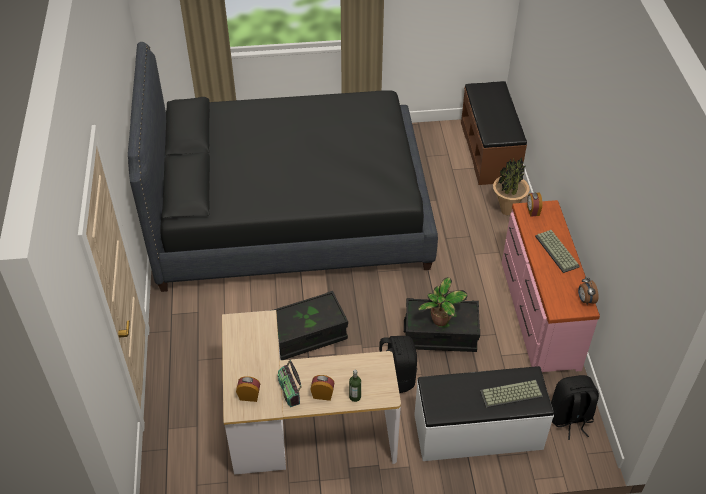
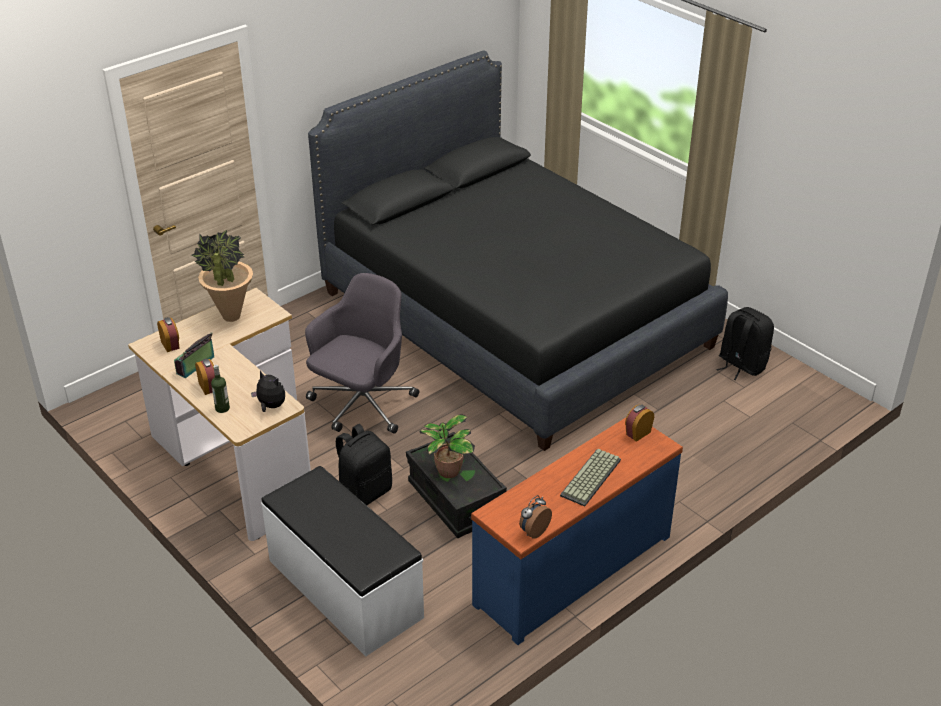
camera: 55 degrees right, 10 degrees down
black storage box [269,291,348,360] -> grey office chair [305,273,419,434]
brown bench [461,81,527,185] -> none
keyboard [480,380,543,408] -> none
potted plant [493,158,530,215] -> potted plant moved to [191,230,253,322]
pink dresser [502,200,600,372] -> blue dresser [471,418,683,645]
black backpack [551,375,599,440] -> black backpack moved to [716,307,774,380]
none -> plush toy [251,371,285,412]

